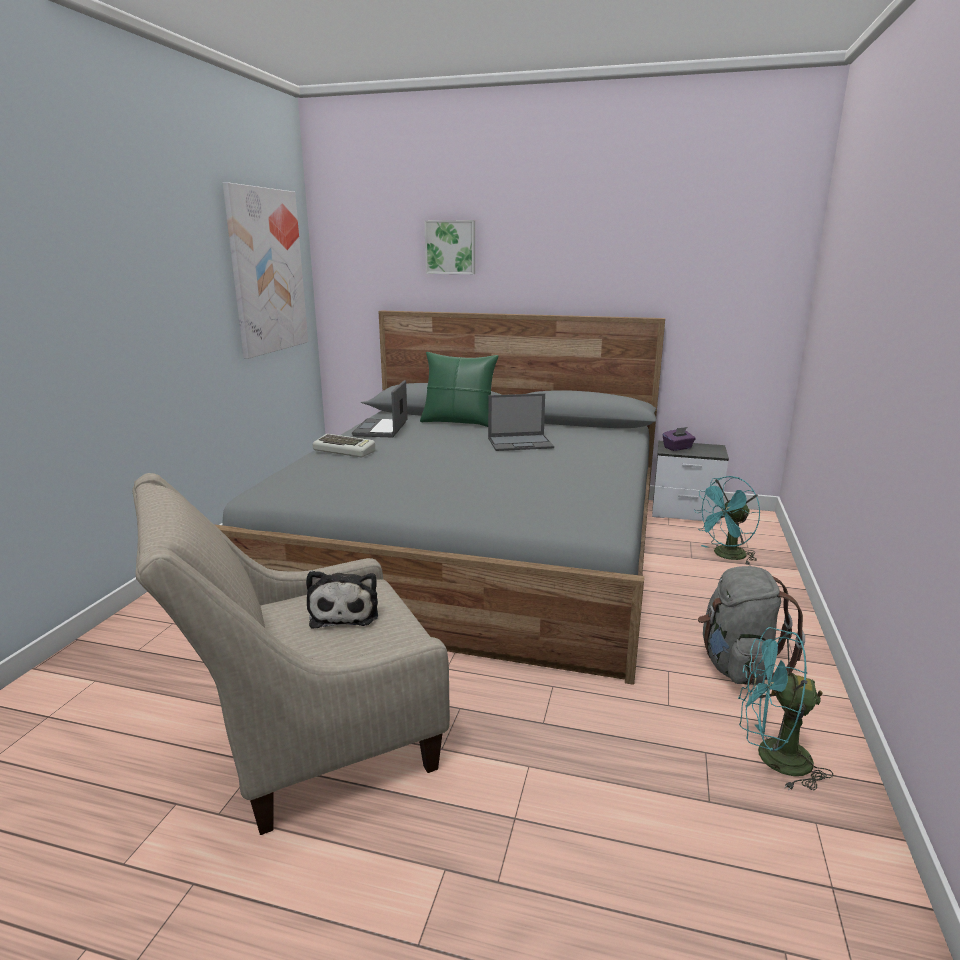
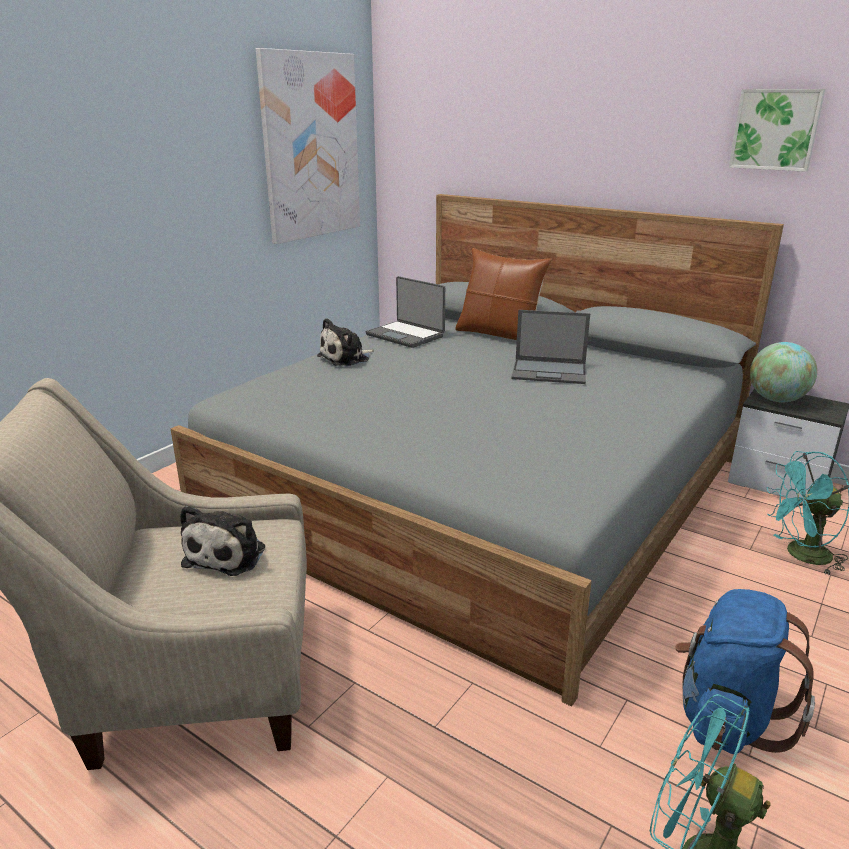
camera: 20 degrees right, 5 degrees up
keyboard [313,434,375,458] -> plush toy [317,318,374,366]
laptop [352,380,408,437] -> laptop turned 75 degrees counterclockwise [366,276,445,348]
green pillow [420,352,498,427] -> brown pillow [455,248,552,340]
picture [424,220,475,274] -> picture moved to [729,89,825,172]
purple tissue box [663,427,696,451] -> globe [750,342,817,402]
grey backpack [698,566,805,685] -> blue backpack [675,589,815,754]

